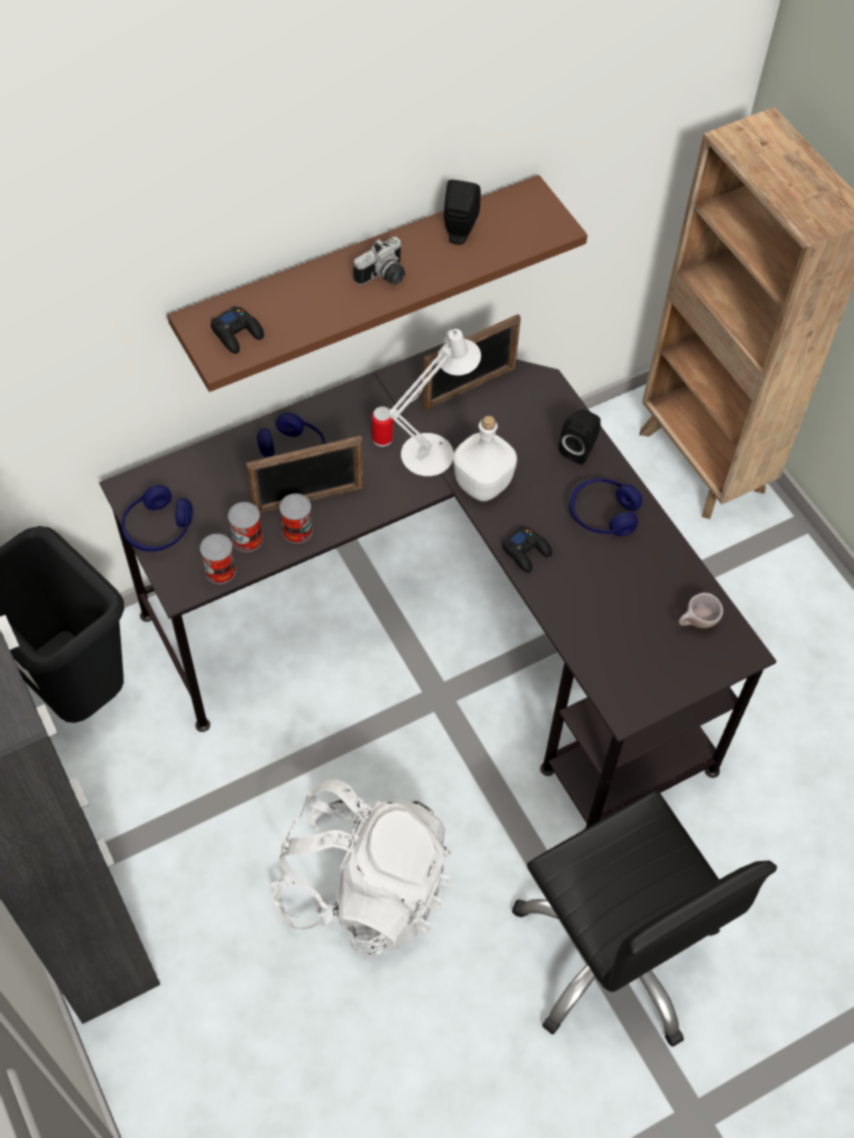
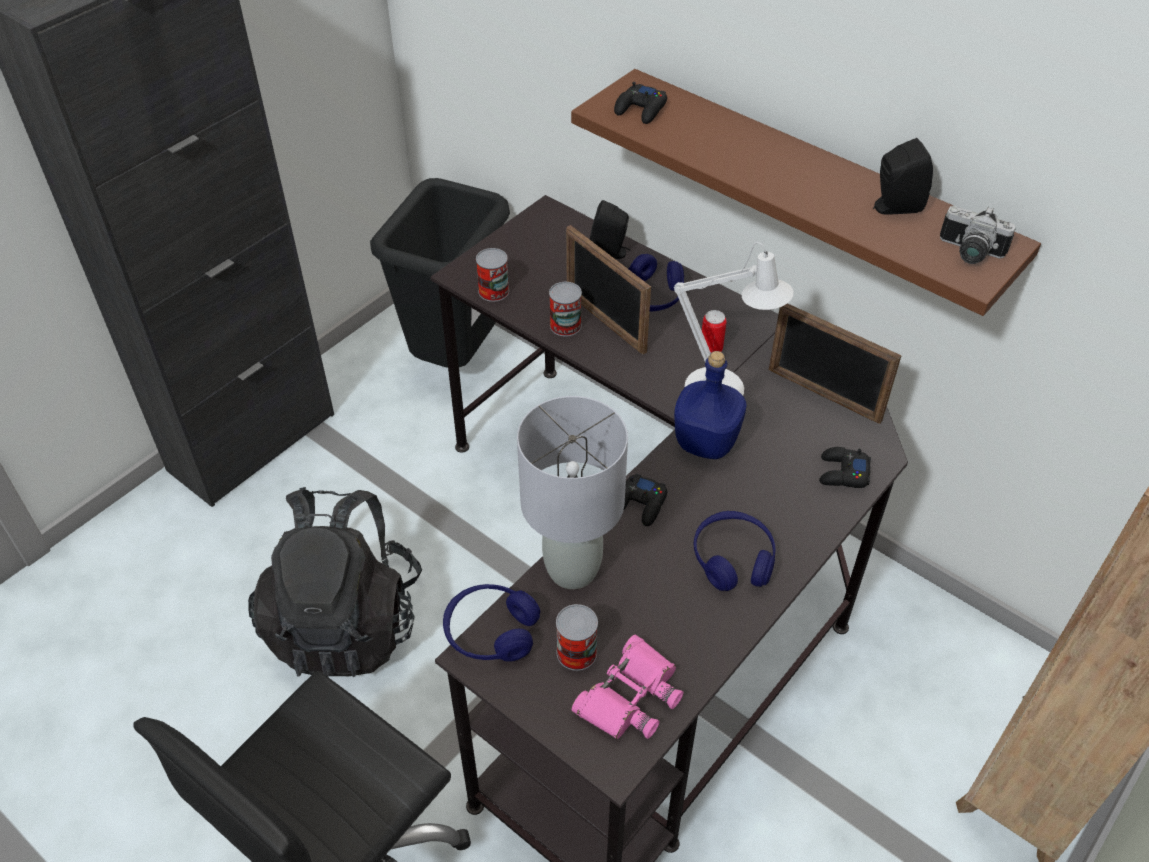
camera: 70 degrees right, 10 degrees down
blue headphones [121,485,193,552] -> blue headphones moved to [443,584,540,662]
can [228,502,263,552] -> can moved to [556,604,598,671]
white backpack [271,779,451,957] -> black backpack [248,487,422,677]
camera [353,237,405,285] -> camera moved to [940,206,1016,264]
white bottle [453,416,517,501] -> blue bottle [674,351,747,459]
black speaker [559,409,601,465] -> black speaker moved to [590,200,630,259]
beige cup [678,593,723,628] -> pink binoculars [572,635,683,739]
none -> grey table lamp [517,396,628,589]
none -> black game controller [819,447,871,488]

